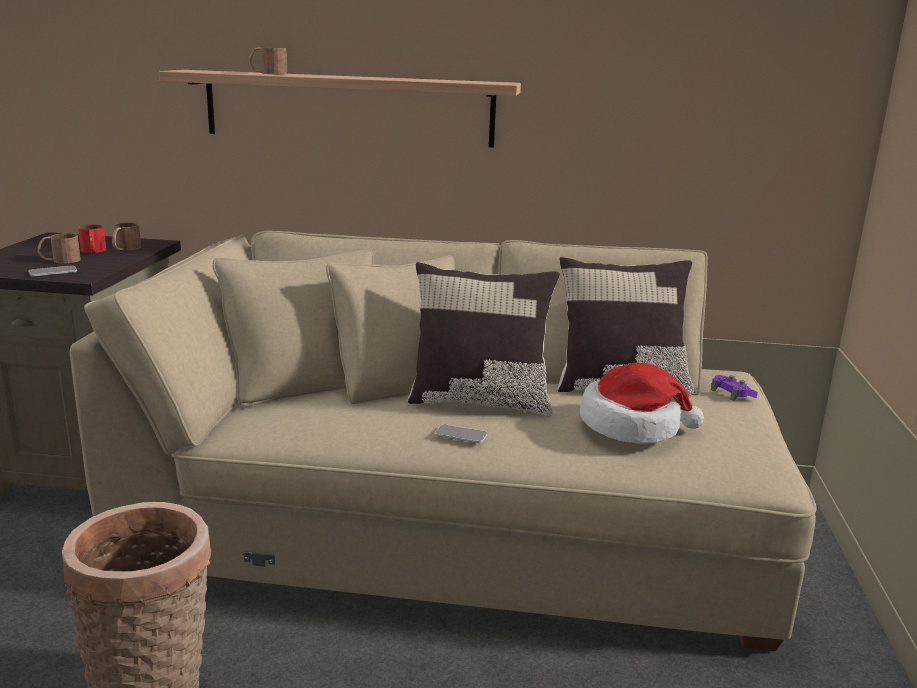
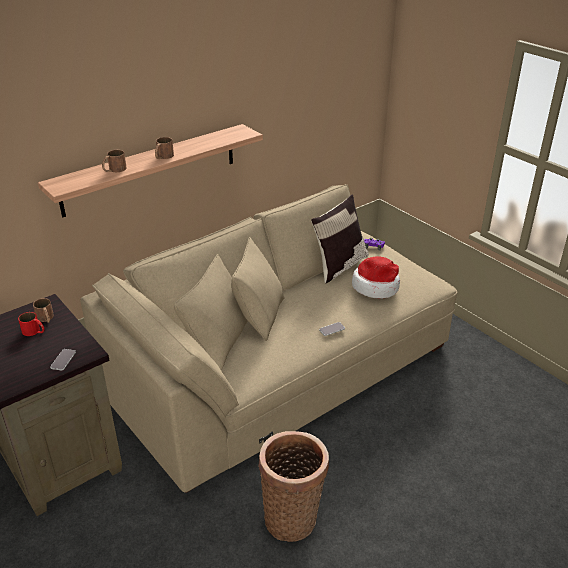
camera: 45 degrees left, 15 degrees up
brown mug [38,233,81,263] -> brown mug moved to [155,137,174,159]
pillow [407,262,560,417] -> none

